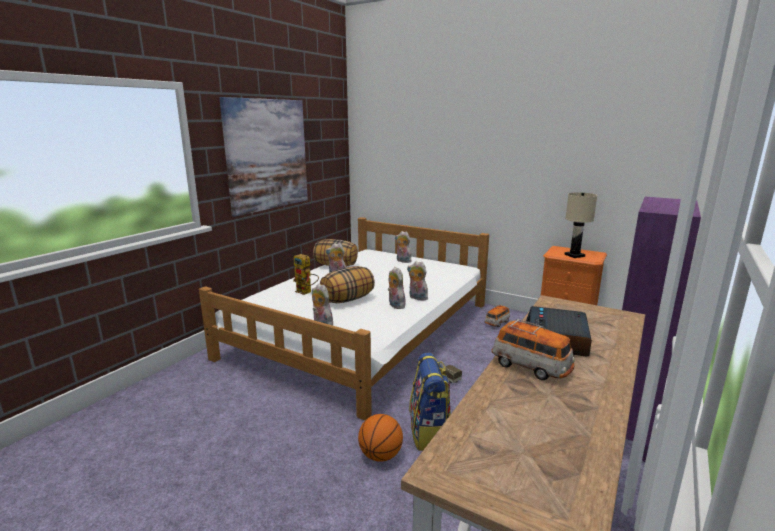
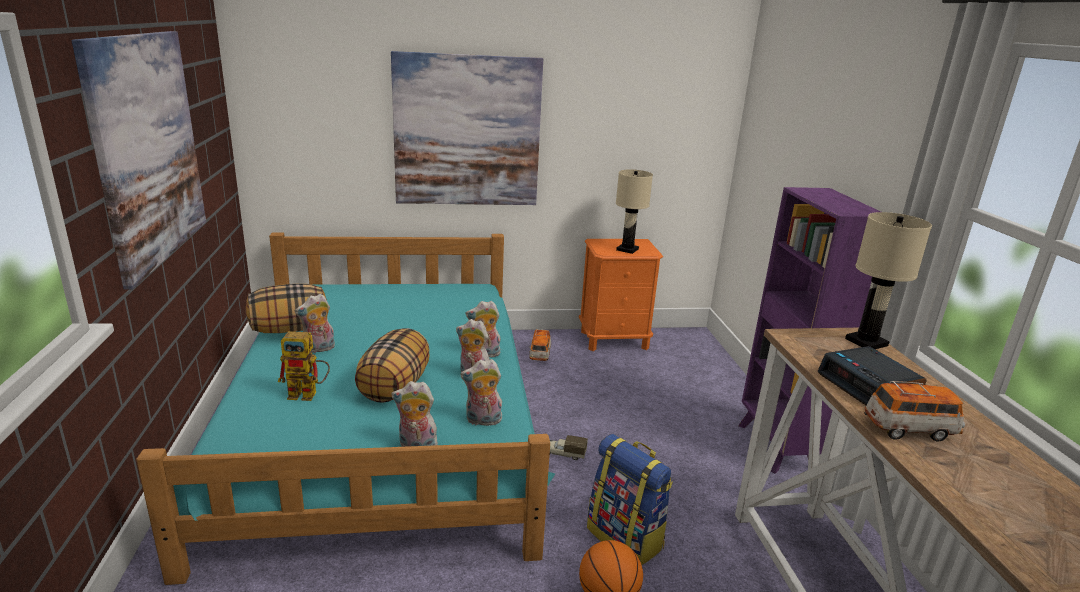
camera: 40 degrees left, 5 degrees up
white bed [199,217,489,420] -> turquoise bed [136,232,555,585]
plush toy [395,231,412,263] -> plush toy moved to [460,359,502,428]
none -> picture [391,51,543,205]
none -> beige table lamp [845,212,932,349]

